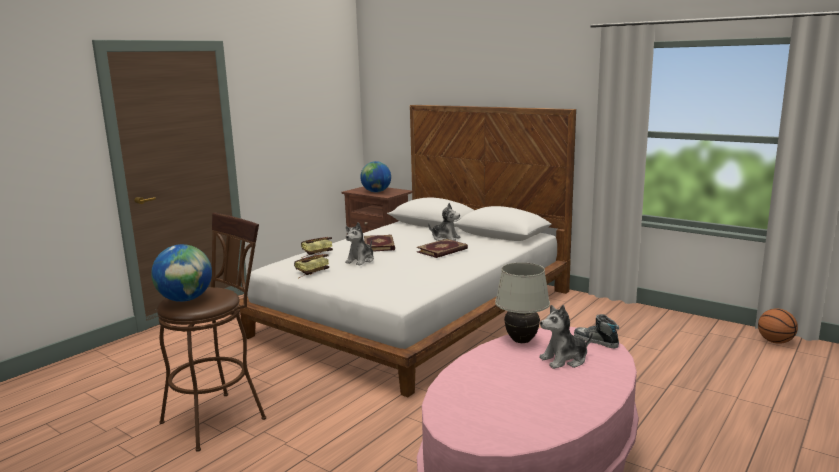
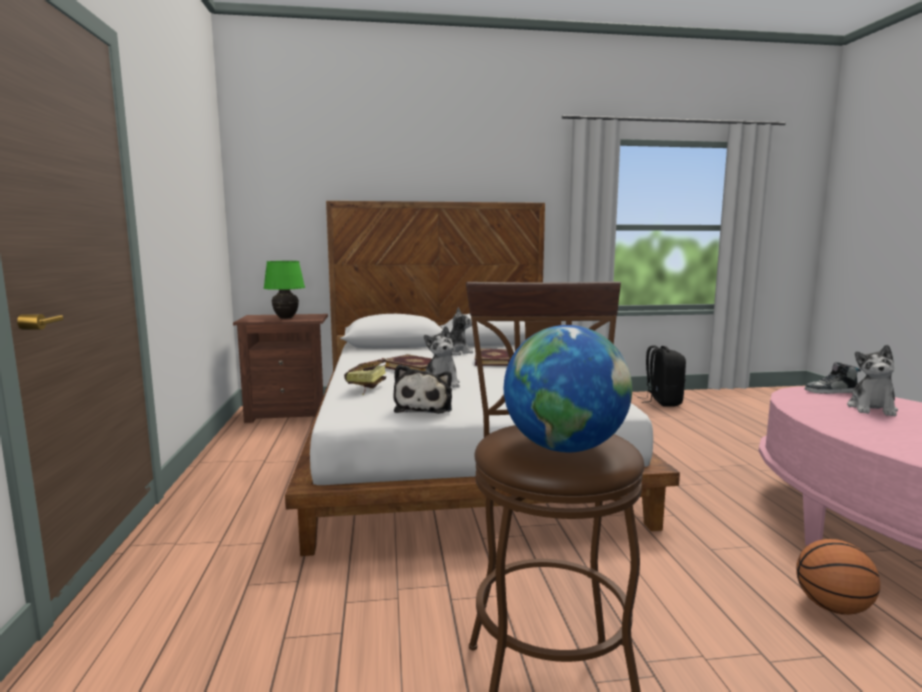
camera: 45 degrees left, 5 degrees down
book [294,254,329,279] -> plush toy [393,365,452,414]
globe [360,161,391,193] -> green table lamp [263,261,305,319]
white table lamp [495,262,550,343] -> none
basketball [758,308,798,344] -> basketball moved to [796,539,880,615]
none -> black backpack [637,345,686,406]

